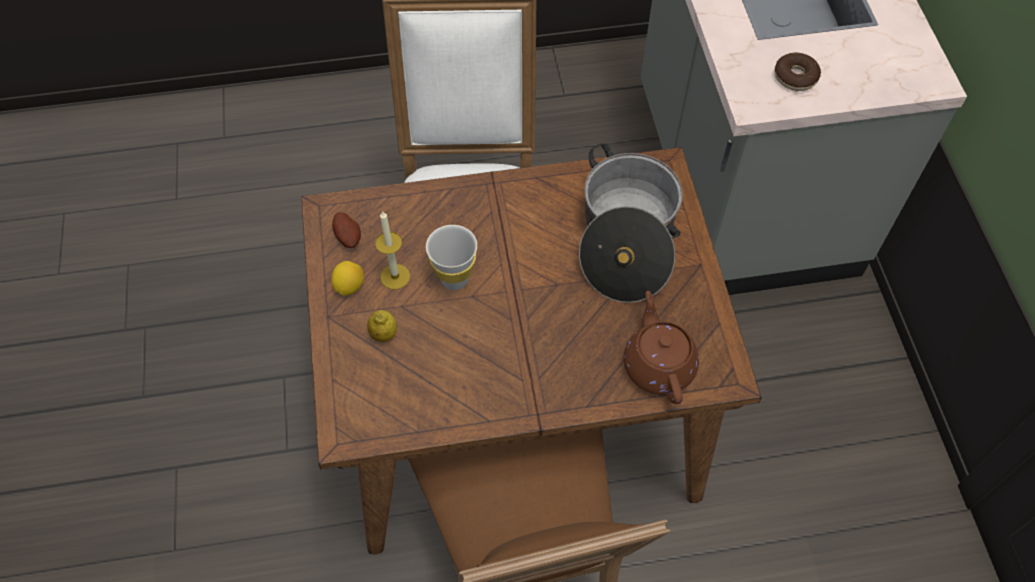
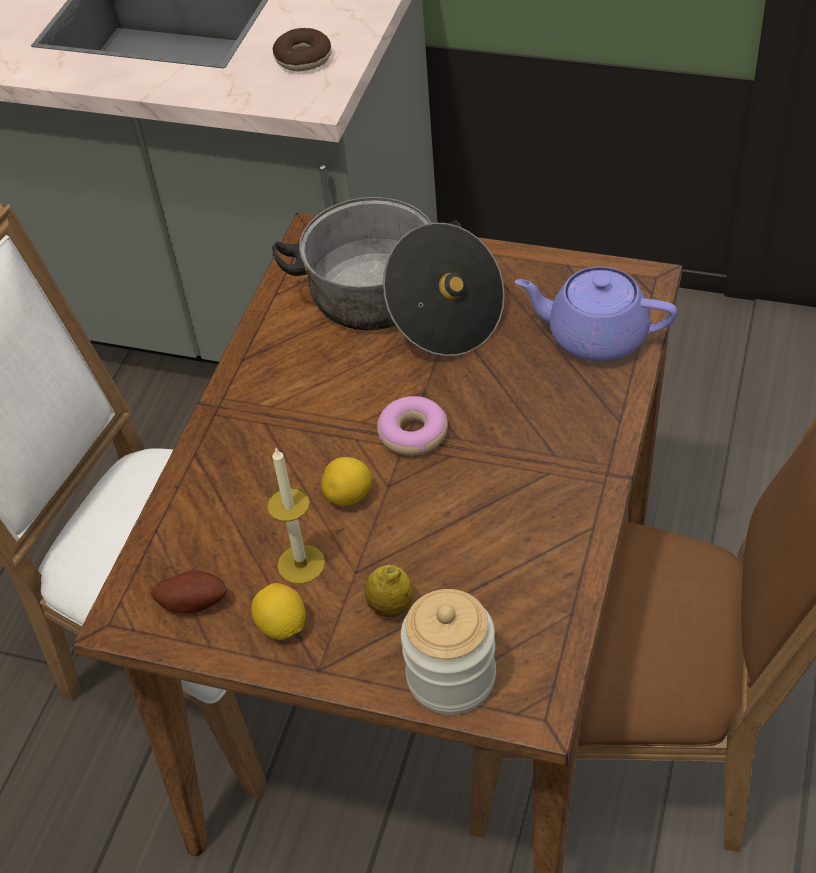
camera: 60 degrees left, 10 degrees down
white cup [426,225,477,290] -> lemon [321,457,372,506]
brown teapot [624,291,699,404] -> purple teapot [515,266,677,361]
none -> donut [377,396,448,456]
none -> jar [401,589,496,715]

